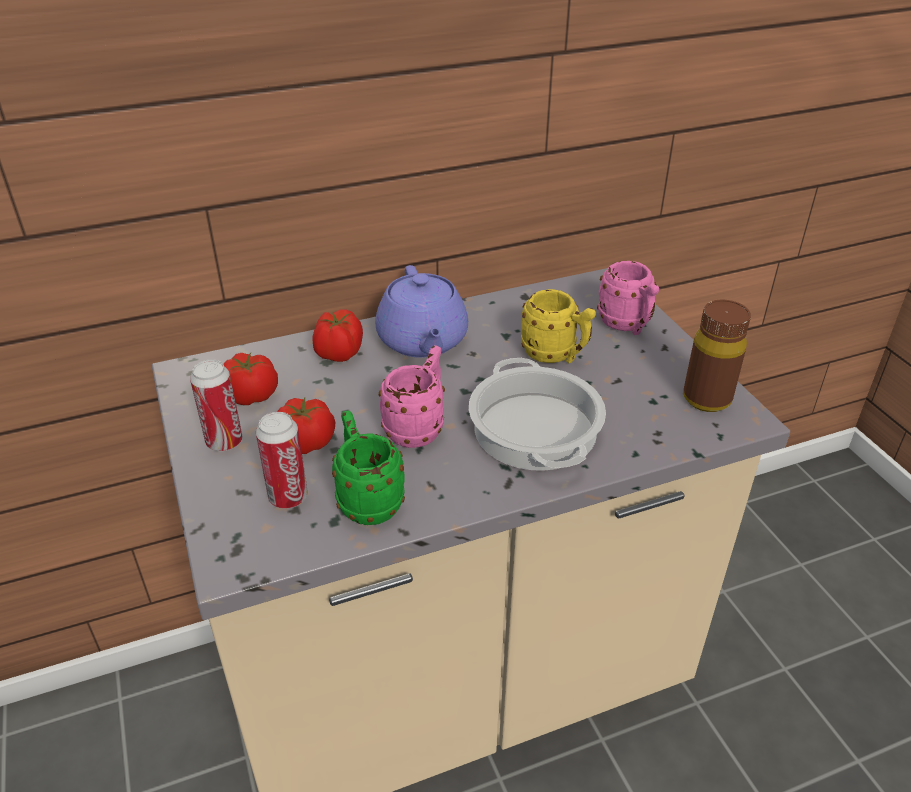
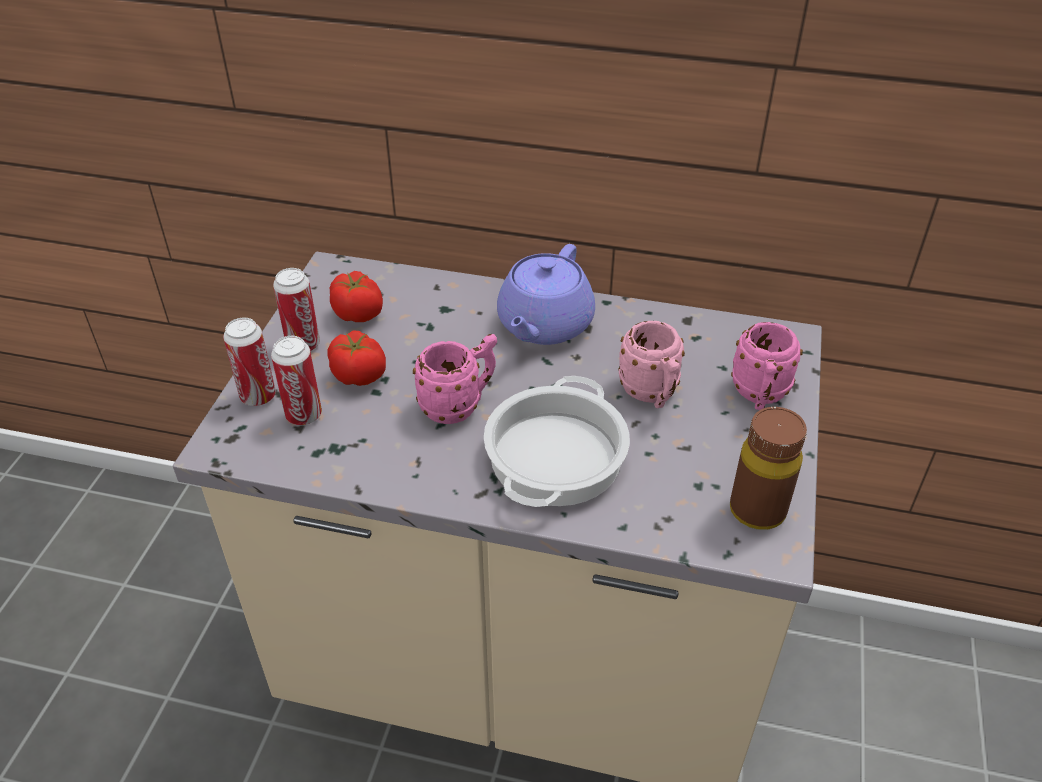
camera: 35 degrees right, 5 degrees up
tomato [312,309,363,362] -> none
green mug [332,411,405,525] -> none
yellow mug [521,289,596,363] -> pink mug [618,321,685,408]
none -> can [223,318,276,406]

